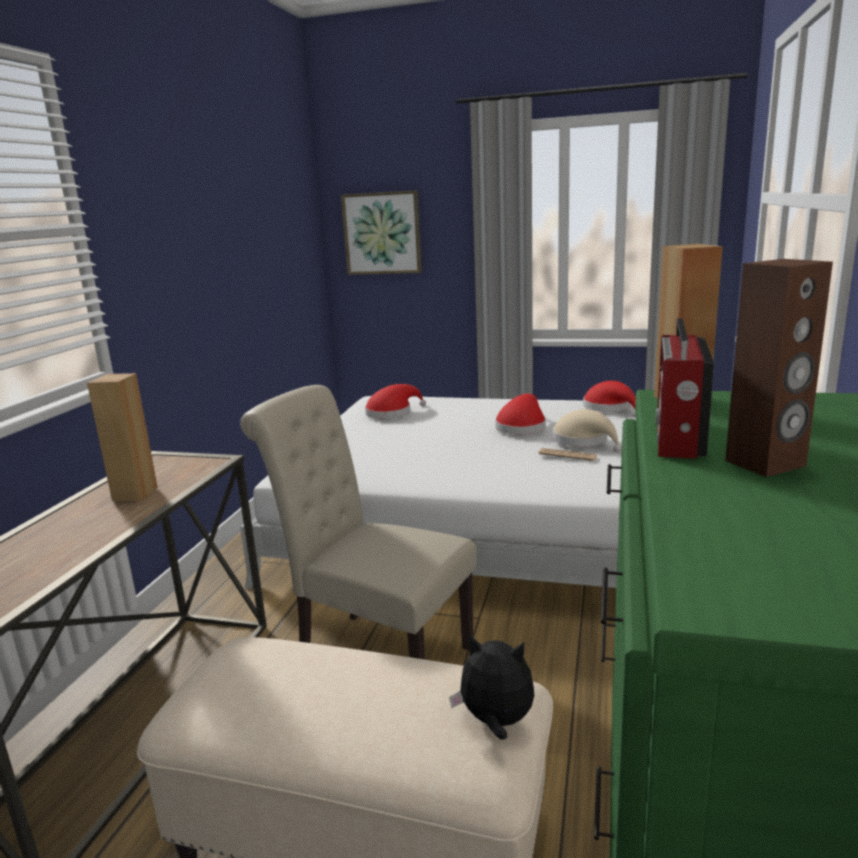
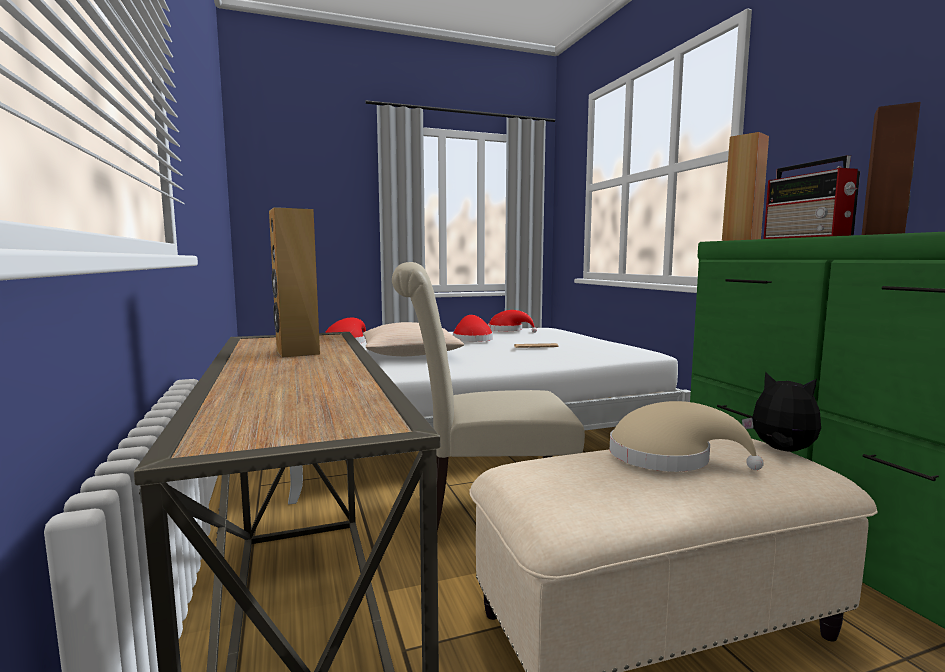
camera: 35 degrees left, 10 degrees down
picture [341,190,422,275] -> none
plush toy [449,634,534,740] -> plush toy turned 60 degrees clockwise [742,372,821,452]
beige hat [552,409,622,453] -> beige hat moved to [610,401,764,472]
none -> beige pillow [363,322,464,356]

